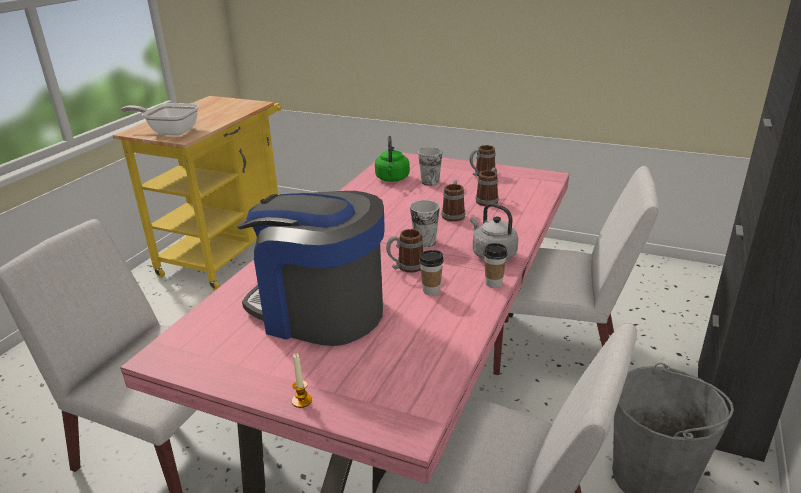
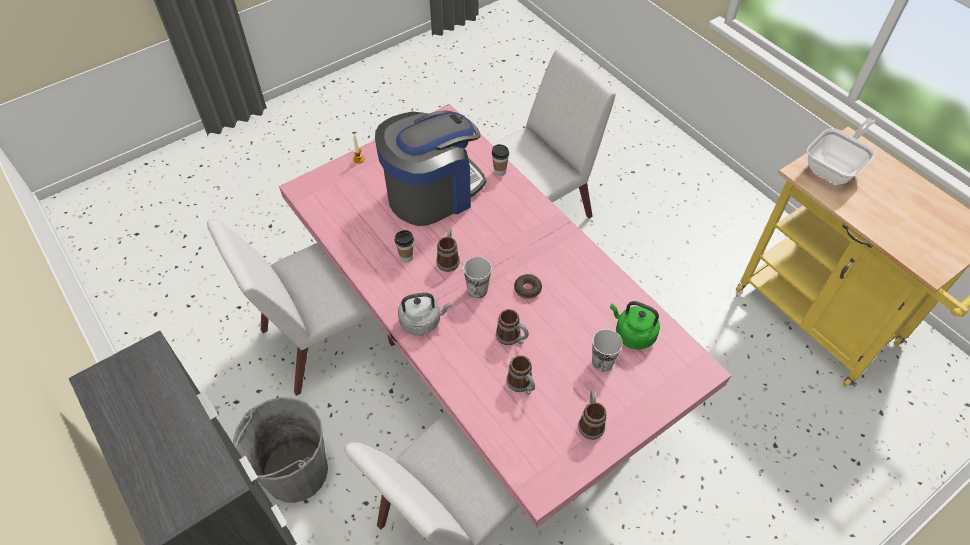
camera: 120 degrees right, 25 degrees up
cup [483,243,508,288] -> cup moved to [492,144,509,176]
none -> donut [514,274,542,299]

